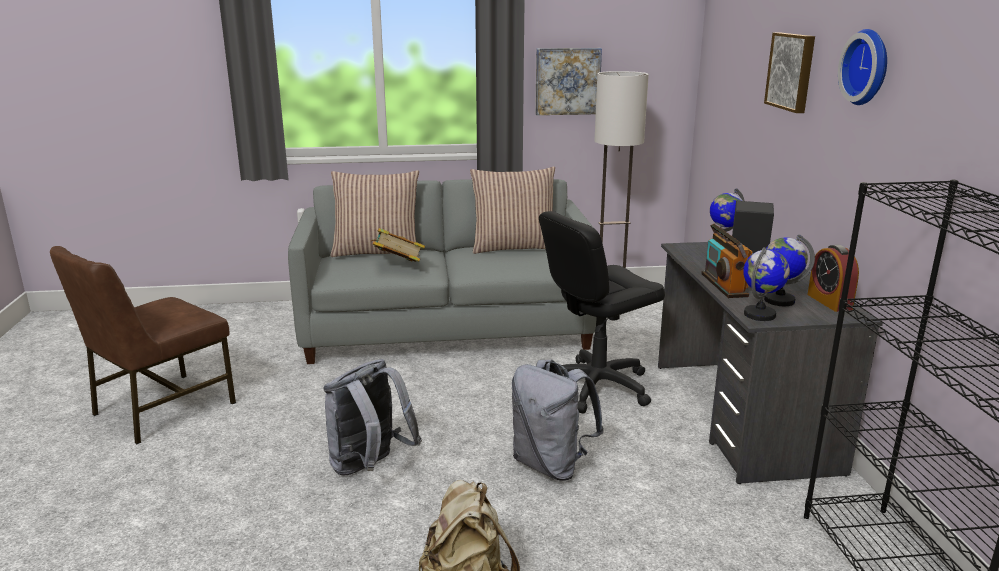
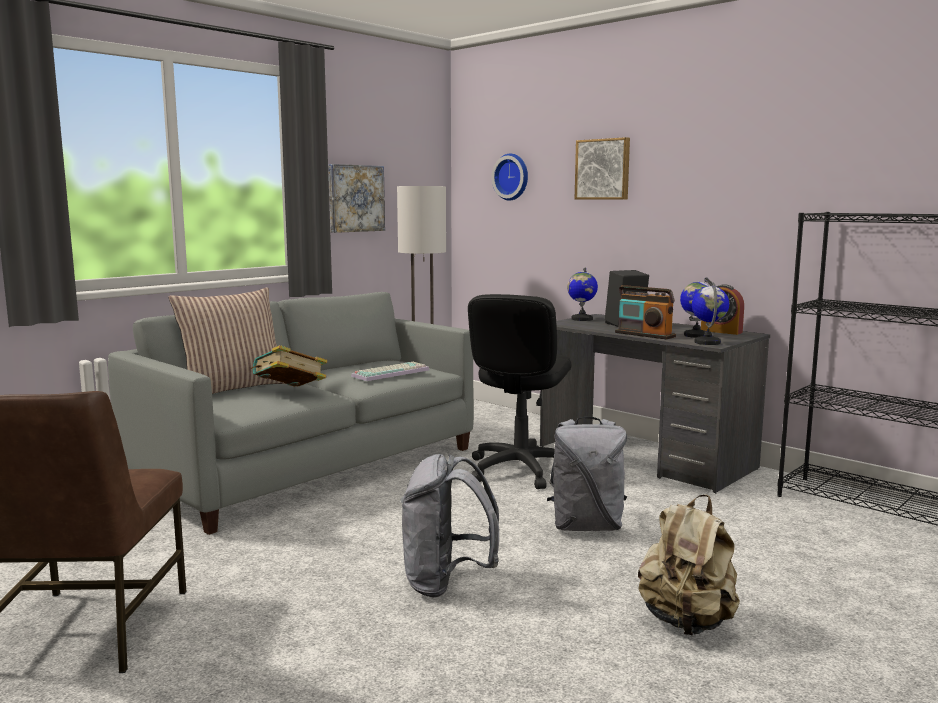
camera: 40 degrees left, 10 degrees down
pillow [470,167,555,254] -> none
wall clock [838,29,887,105] -> wall clock moved to [492,153,528,201]
none -> keyboard [351,362,429,381]

